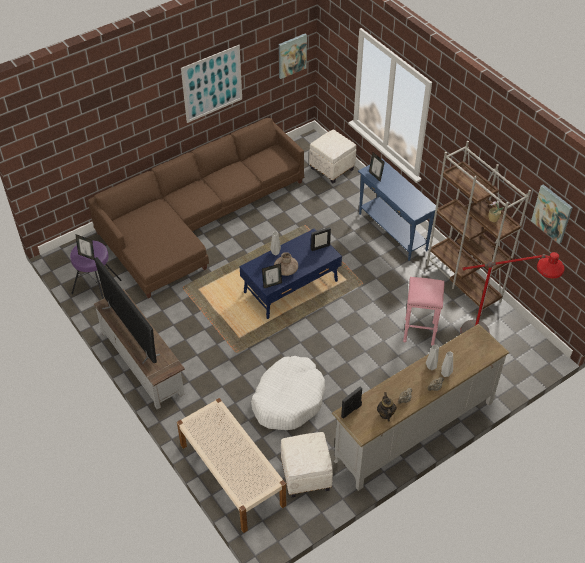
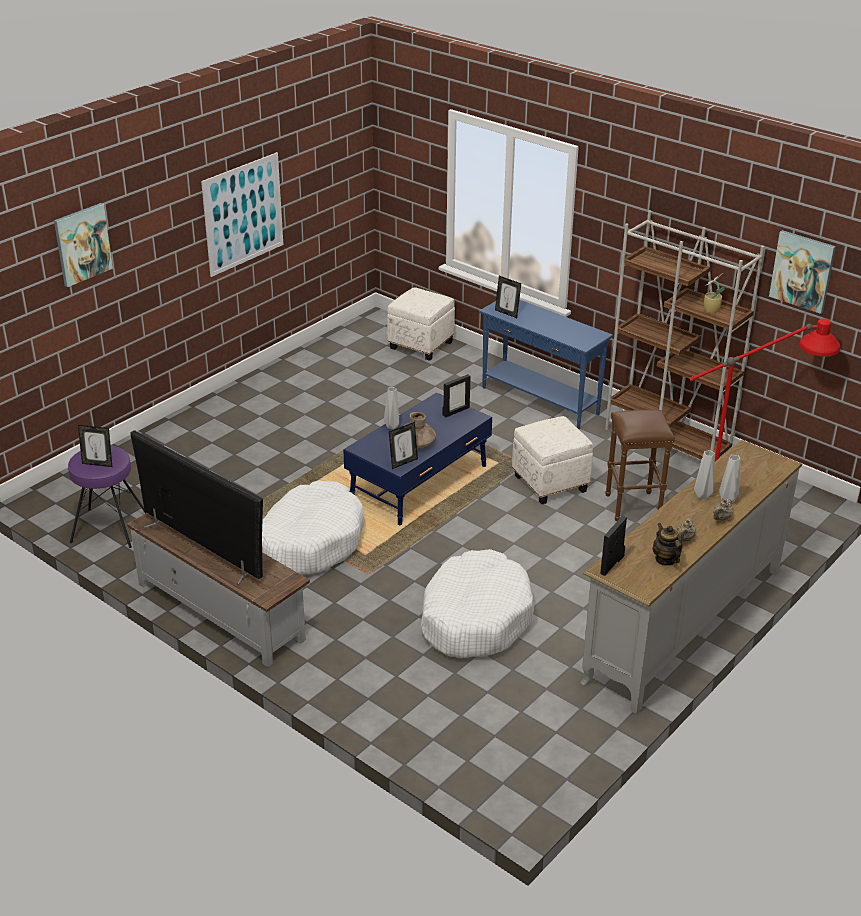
camera: 15 degrees left, 15 degrees down
brown sofa [88,118,304,298] -> none
beige bench [177,398,286,533] -> none
picture [279,33,307,79] -> picture moved to [54,203,113,287]
white ottoman [281,432,333,497] -> white ottoman moved to [512,416,593,504]
pink stool [403,277,445,345] -> brown stool [606,410,675,521]
none -> white dog bed [262,481,365,574]

